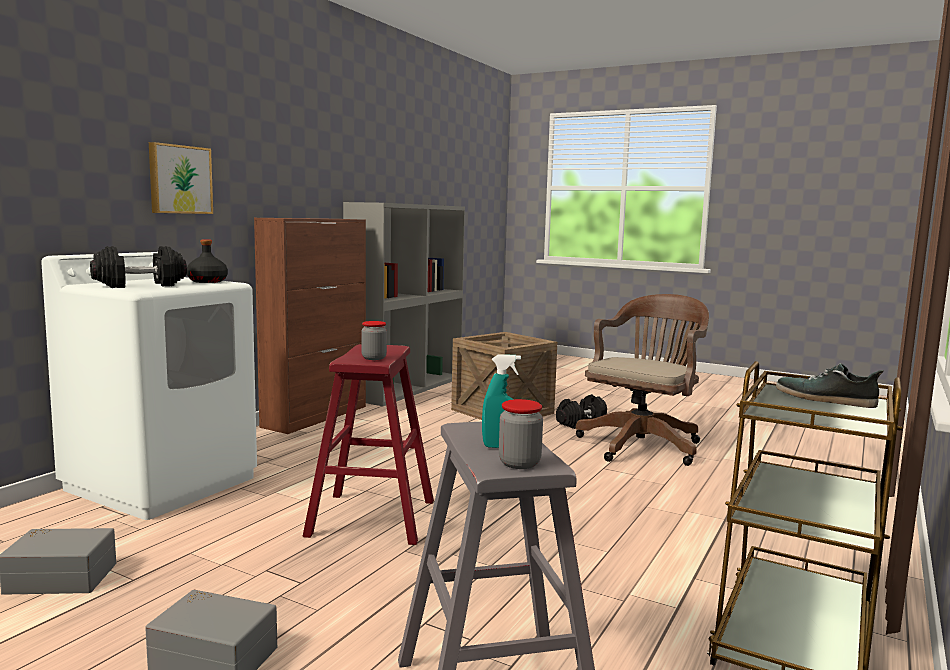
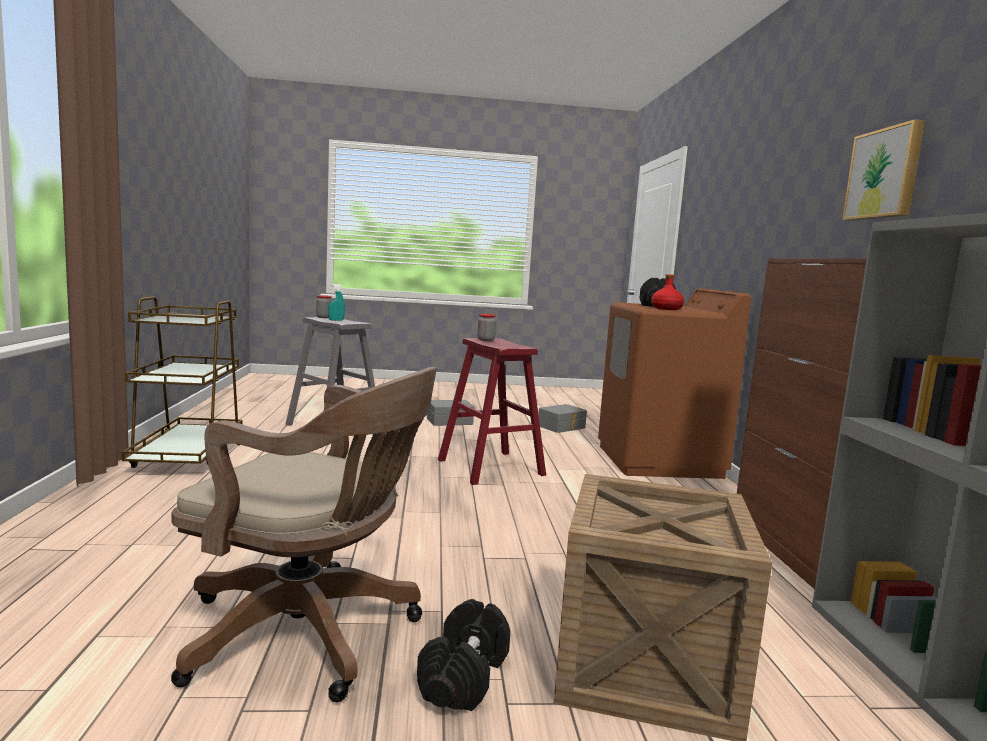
camera: 145 degrees right, 0 degrees up
white washing machine [41,252,257,520] -> brown washing machine [598,289,751,479]
picture [149,142,213,214] -> picture moved to [842,119,925,221]
black bottle [187,239,228,283] -> red bottle [651,274,684,310]
brown office chair [576,294,709,466] -> brown office chair turned 75 degrees counterclockwise [171,367,437,703]
shoe [776,363,884,408] -> none

